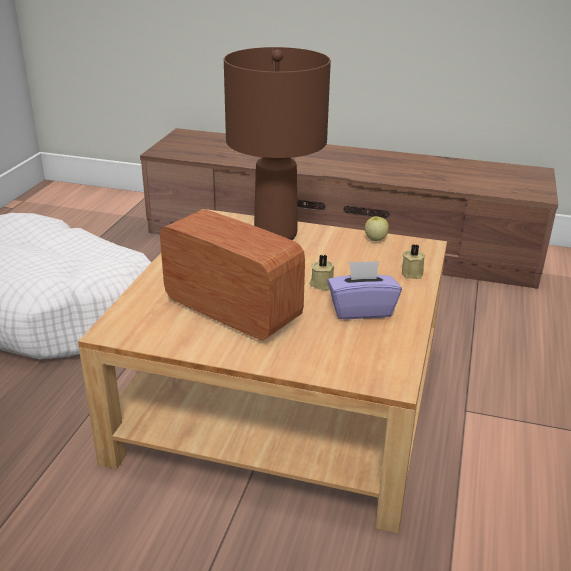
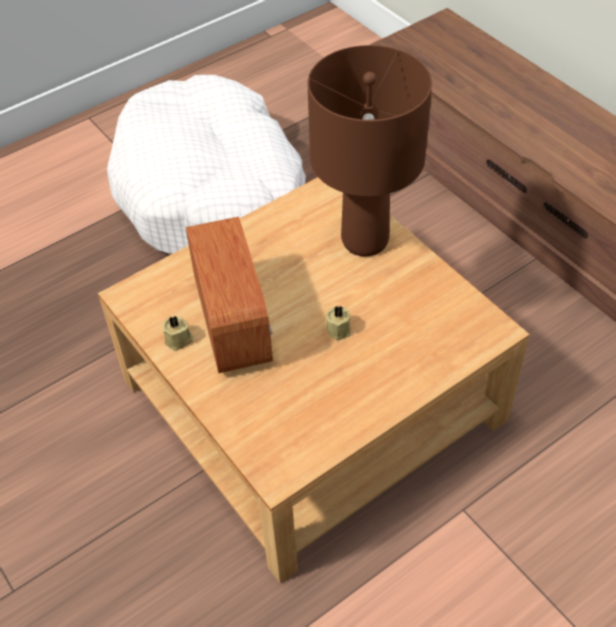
camera: 40 degrees right, 20 degrees up
purple tissue box [327,261,402,319] -> none
apple [365,216,389,241] -> none
beige candle [402,244,425,279] -> beige candle moved to [163,315,193,351]

